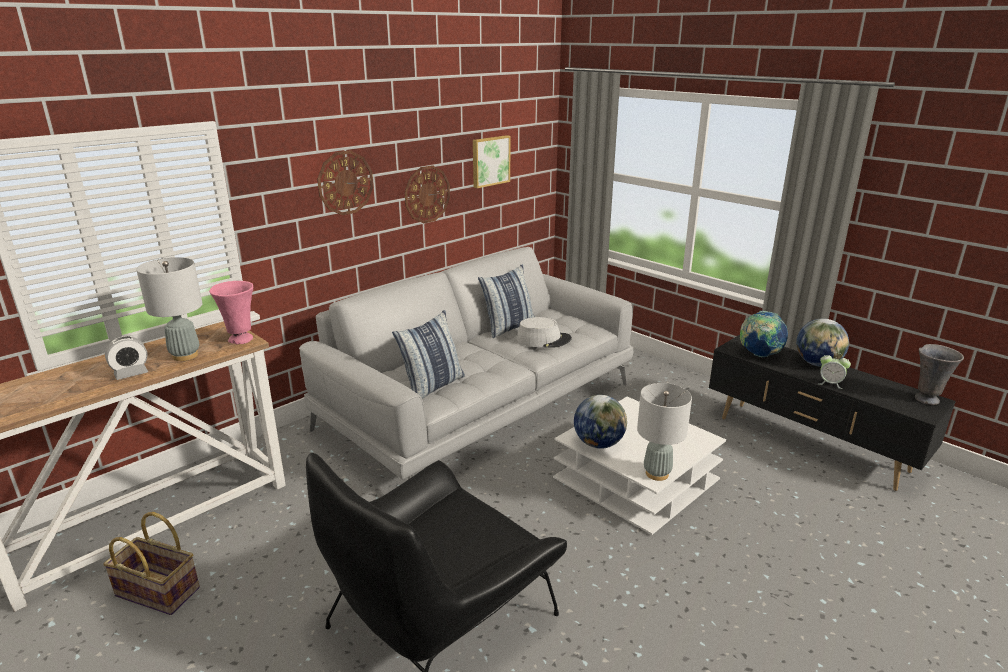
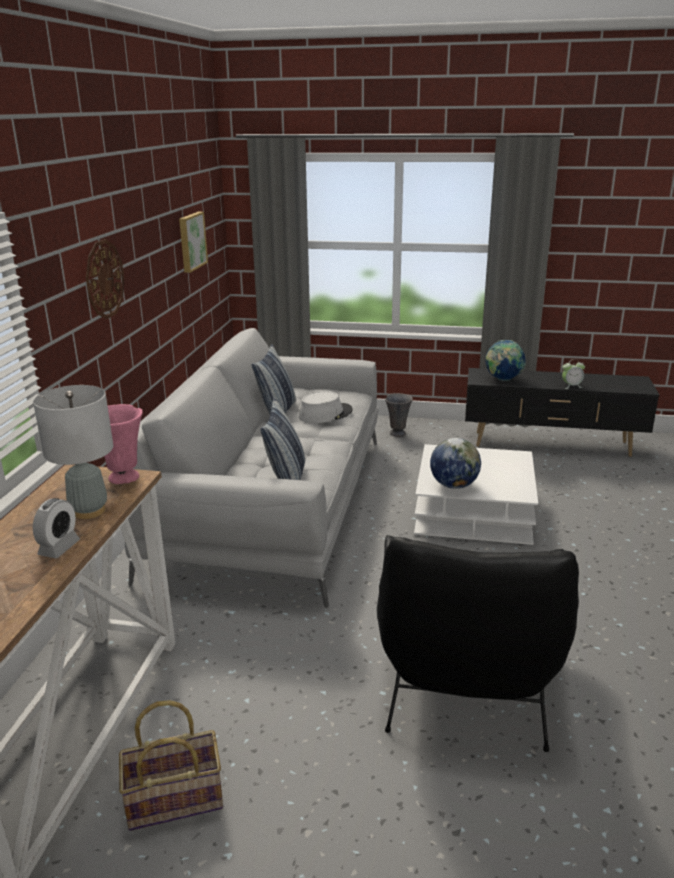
camera: 35 degrees left, 0 degrees up
wall clock [405,165,450,224] -> none
grey table lamp [637,383,692,481] -> none
globe [796,319,849,367] -> none
grey vase [915,344,964,405] -> grey vase moved to [385,393,413,437]

